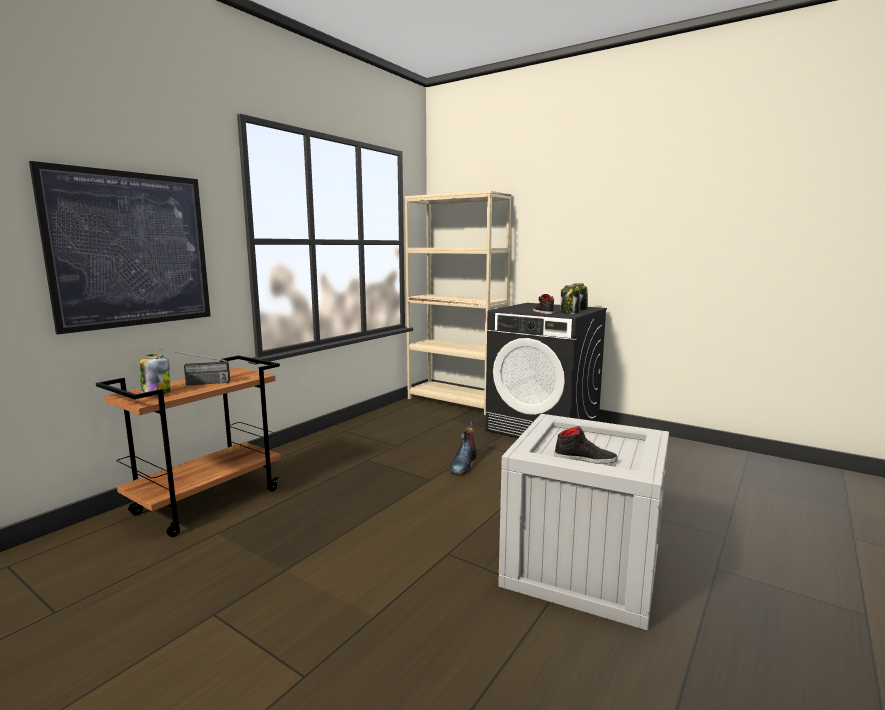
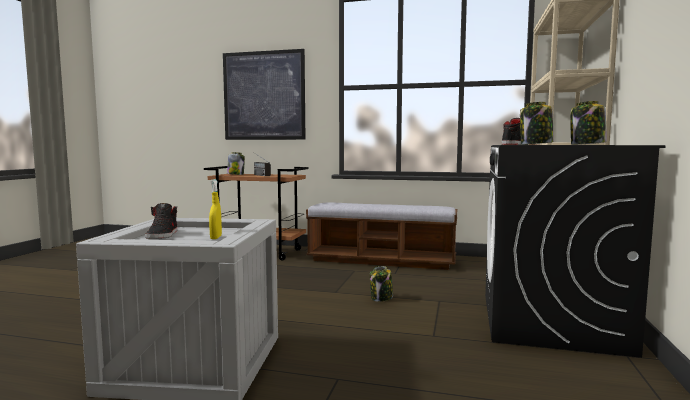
camera: 70 degrees right, 5 degrees down
boot [449,420,477,473] -> jar [370,266,393,302]
none -> yellow spray bottle [209,179,222,239]
none -> bench [306,203,457,270]

